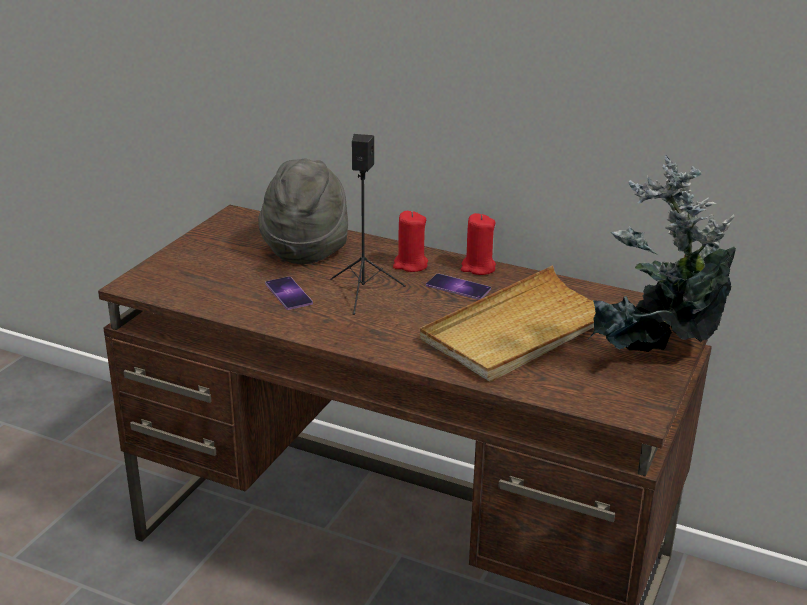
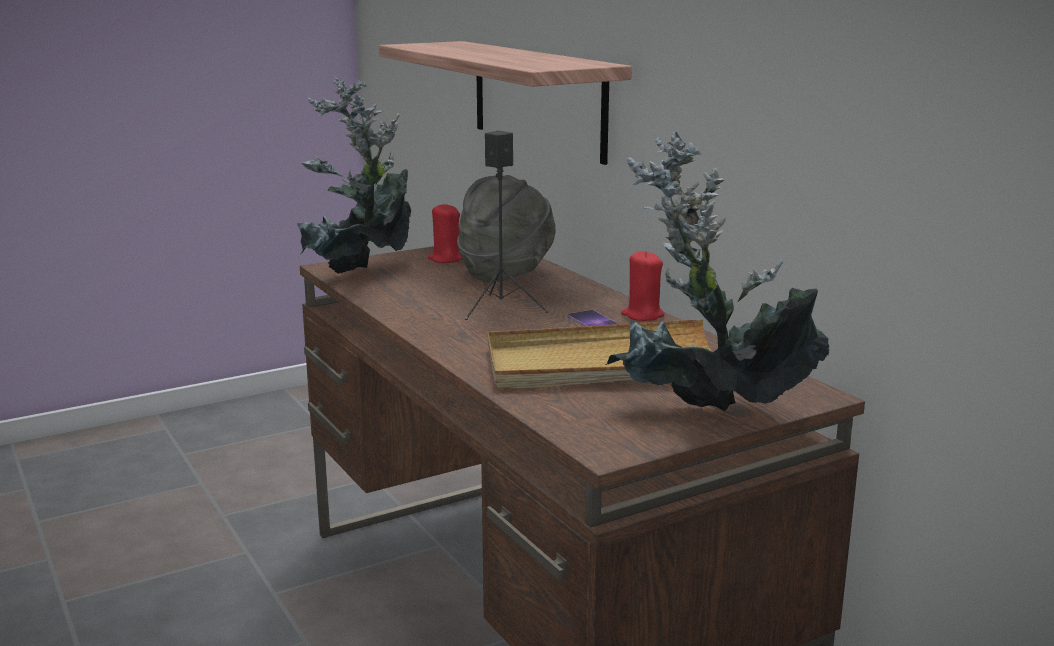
camera: 35 degrees right, 10 degrees down
phone [265,276,313,310] -> none
red candle [393,211,428,272] -> red candle moved to [428,204,463,263]
none -> potted plant [297,76,411,274]
none -> shelf [379,41,632,165]

